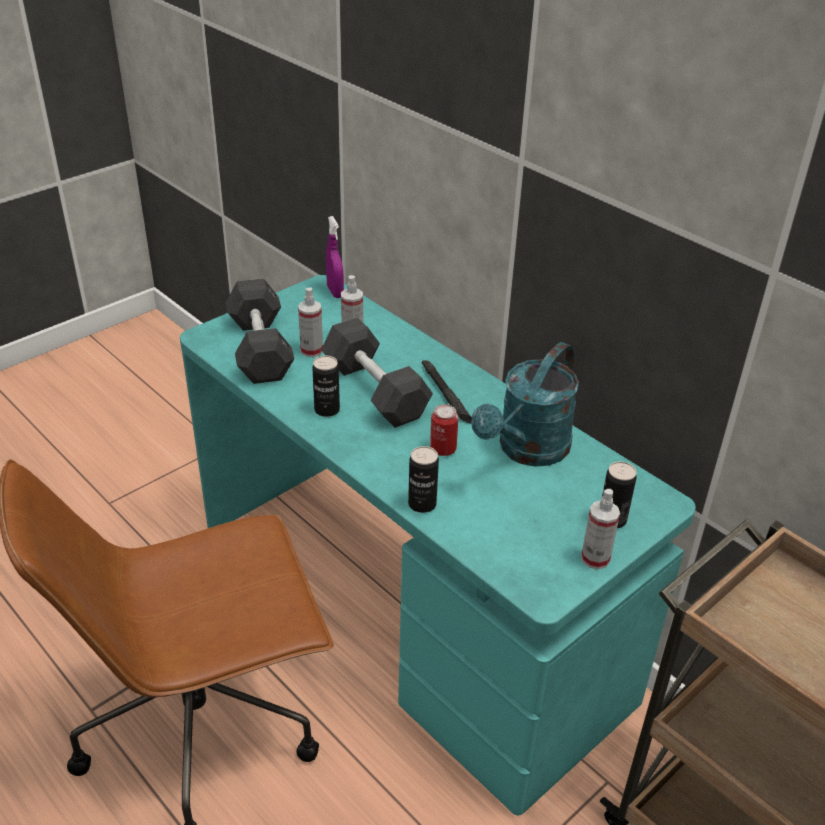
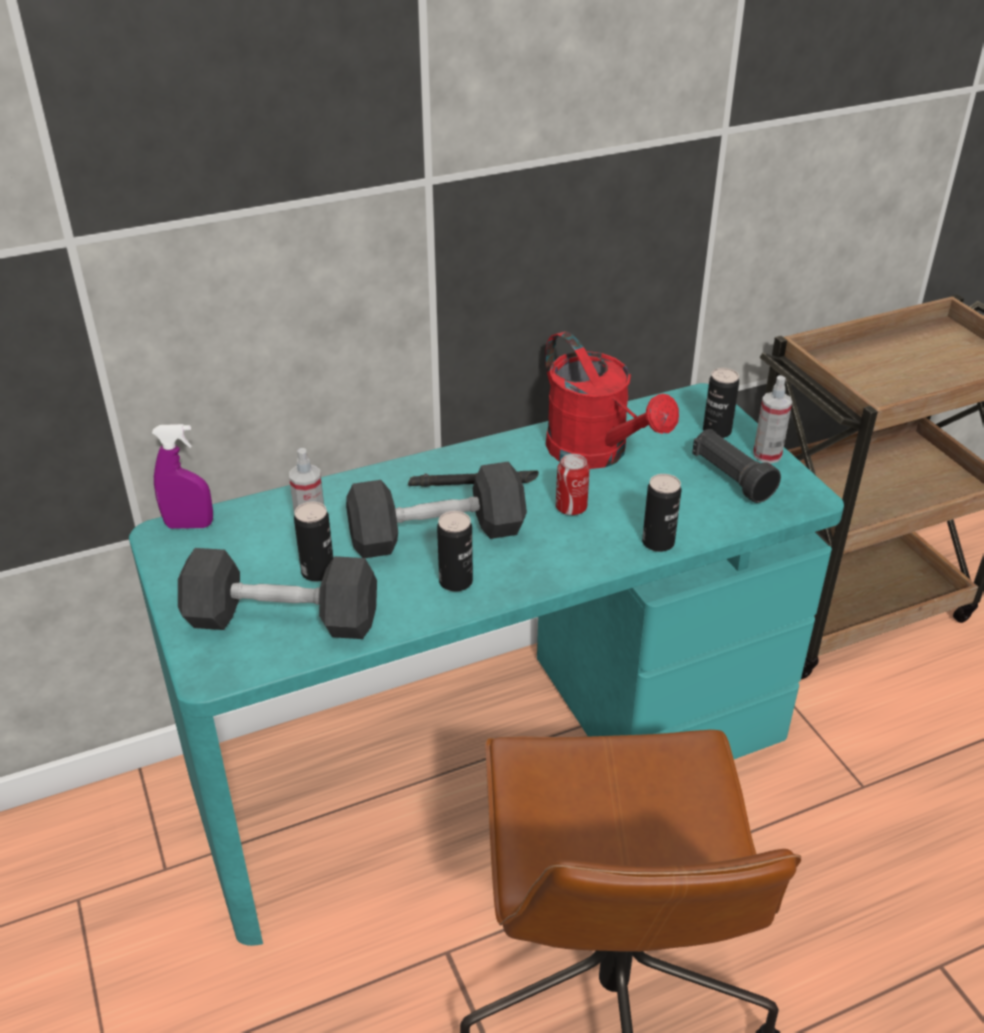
camera: 70 degrees left, 0 degrees up
spray bottle [298,287,323,357] -> can [294,502,333,582]
turquoise watering can [471,342,579,467] -> red watering can [545,331,679,469]
none -> black flashlight [692,429,781,503]

